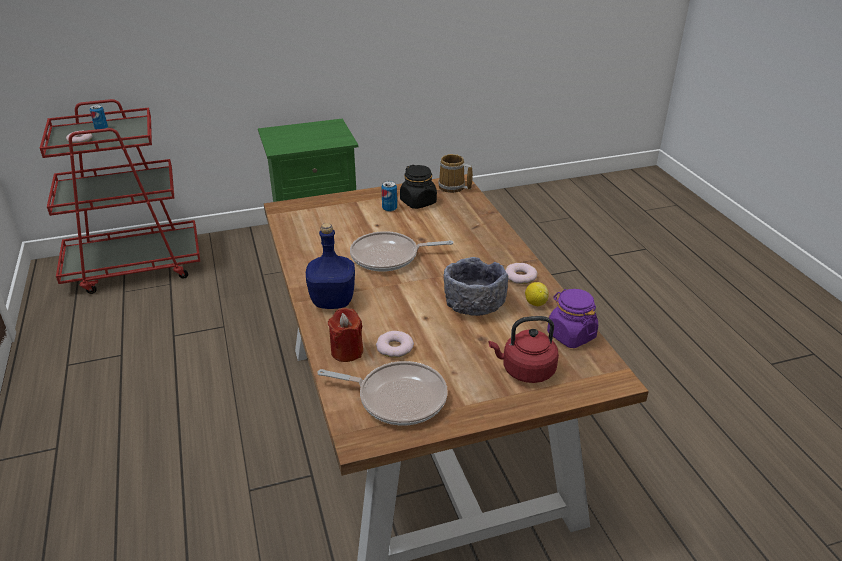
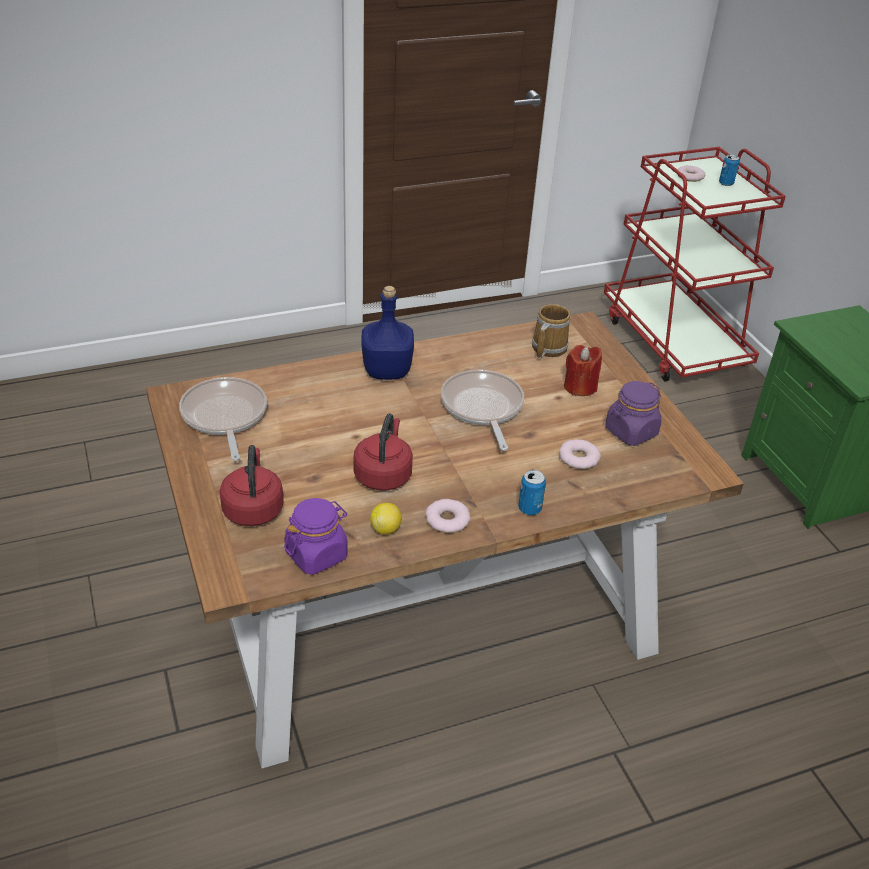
camera: 85 degrees right, 5 degrees up
frying pan [317,361,448,426] -> frying pan turned 150 degrees clockwise [179,377,267,461]
red candle [328,308,363,362] -> red candle moved to [564,345,602,396]
donut [376,331,414,358] -> donut moved to [559,439,601,469]
can [381,181,397,212] -> can moved to [518,470,546,515]
black jar [400,165,437,209] -> purple jar [605,381,661,446]
mug [438,154,473,193] -> mug moved to [532,304,571,358]
grey bowl [443,257,508,316] -> red kettle [353,414,413,491]

